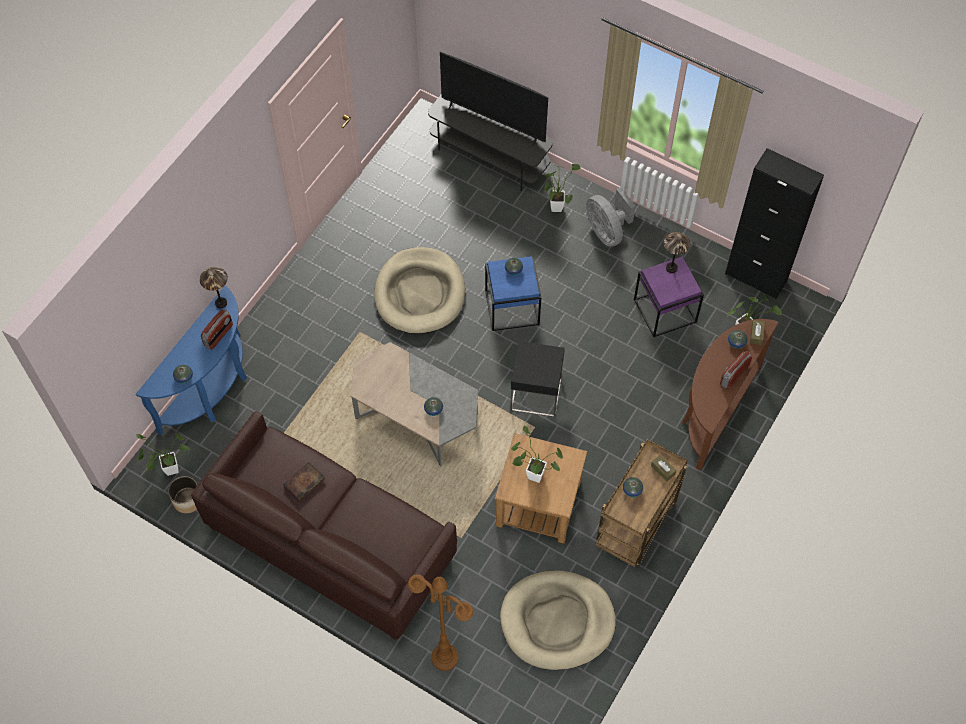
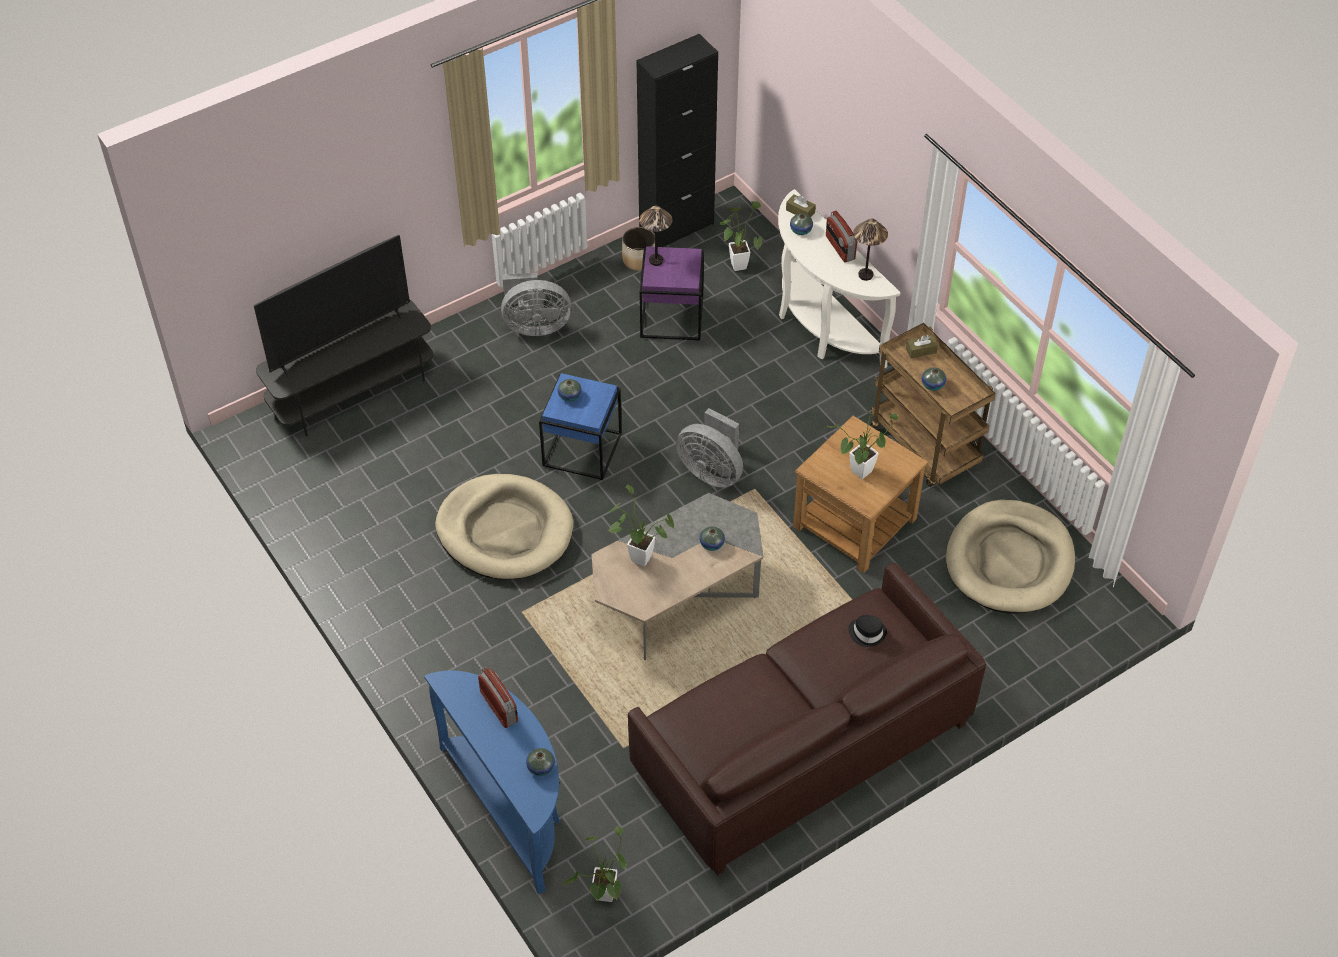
camera: 65 degrees left, 10 degrees down
planter [168,476,197,513] -> planter moved to [622,227,655,271]
table lamp [200,267,228,308] -> table lamp moved to [853,218,888,281]
book [283,462,325,501] -> none
brown floor lamp [408,574,473,671] -> none
black side table [510,341,565,417] -> grey fan [676,408,743,488]
potted plant [545,164,580,212] -> potted plant moved to [608,484,675,567]
brown console table [682,319,779,471] -> white console table [778,189,901,369]
none -> black hat [848,615,887,647]

